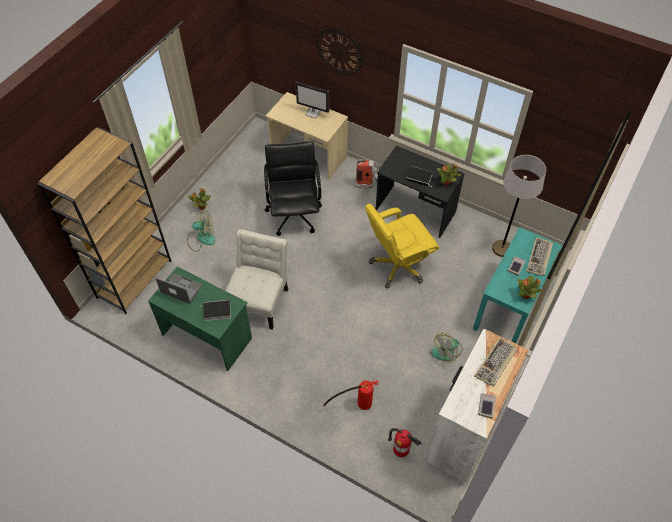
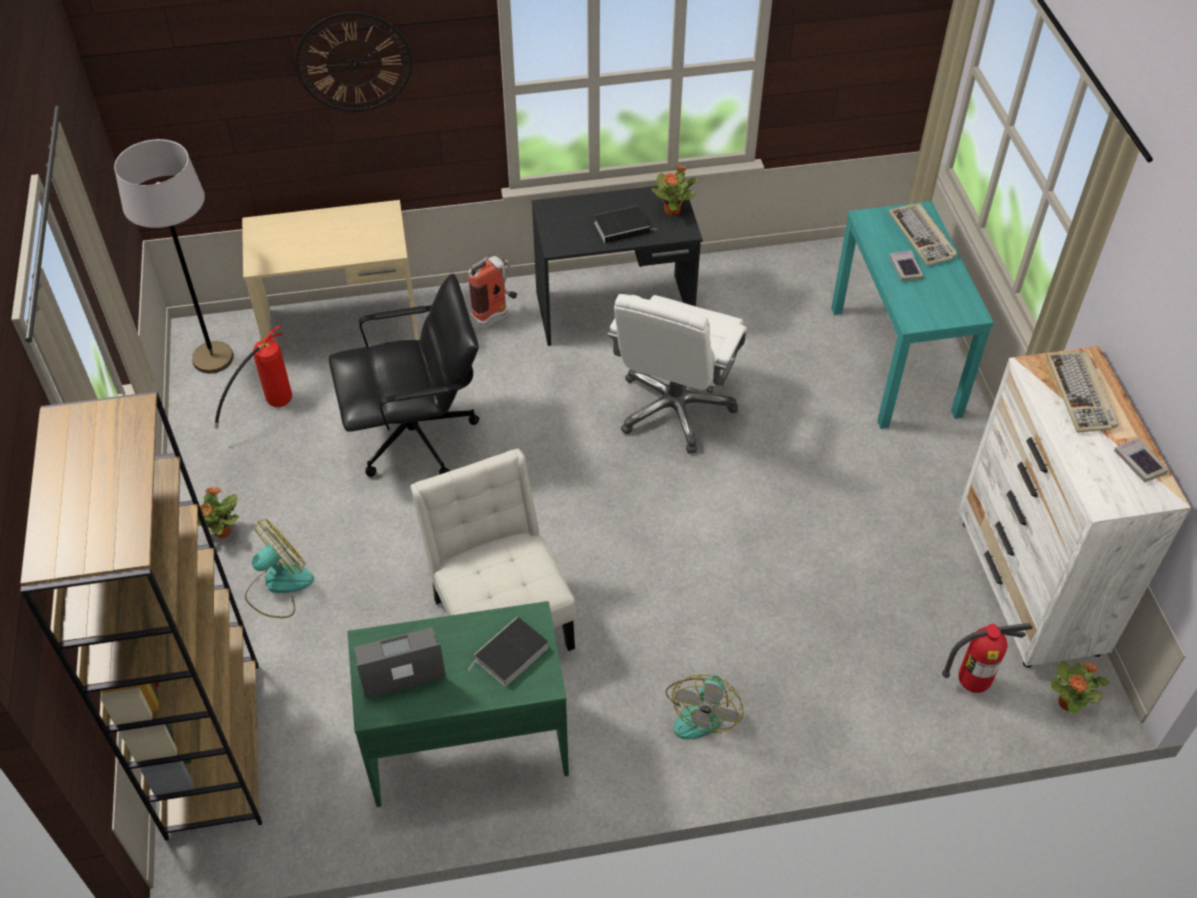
camera: 40 degrees left, 5 degrees down
black office chair [264,141,322,236] -> black office chair turned 120 degrees clockwise [329,274,479,477]
monitor [295,81,329,119] -> none
fire extinguisher [323,381,379,410] -> fire extinguisher moved to [214,325,292,429]
yellow office chair [365,204,439,288] -> white office chair [607,294,747,454]
fan [431,332,463,363] -> fan moved to [665,674,744,739]
grey floor lamp [492,155,546,257] -> grey floor lamp moved to [114,139,234,373]
potted plant [517,276,541,299] -> potted plant moved to [1051,660,1109,714]

